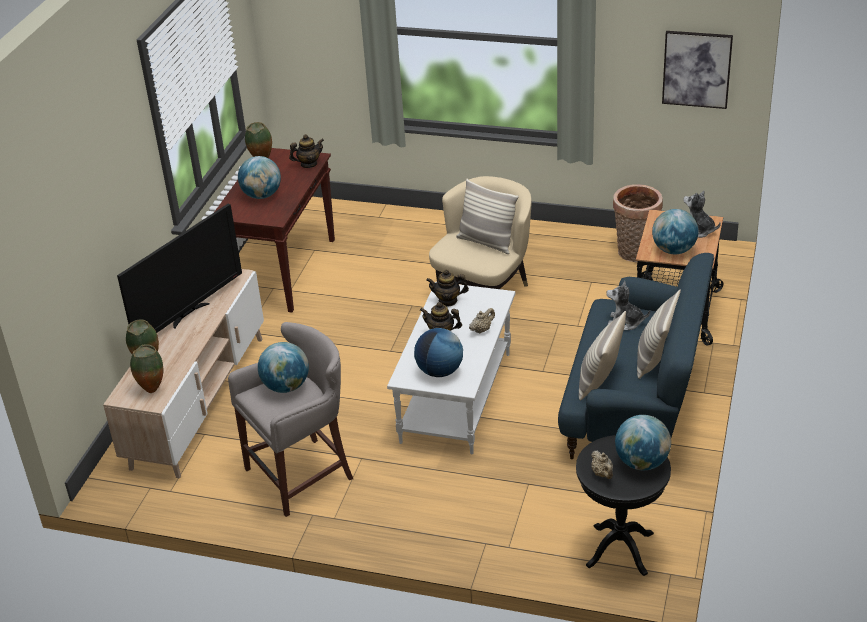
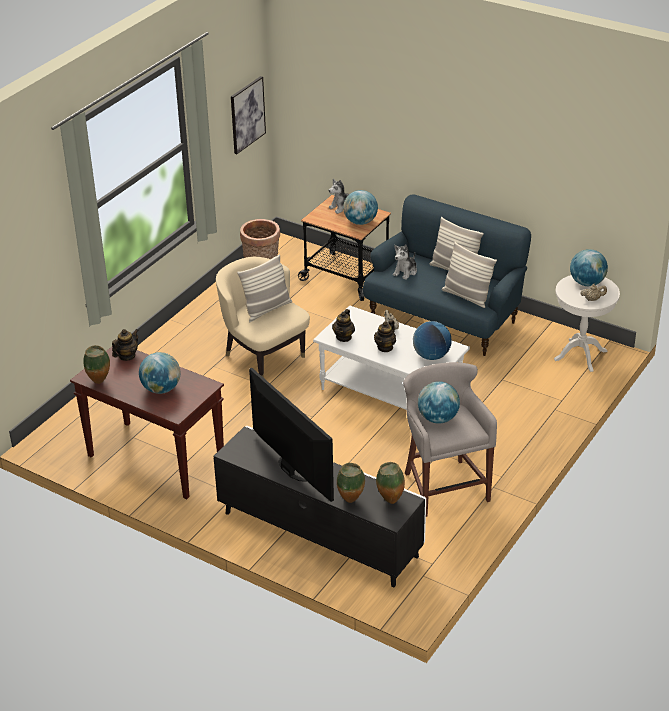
camera: 75 degrees left, 0 degrees up
beige tv stand [103,269,264,479] -> black tv stand [213,426,426,587]
teapot [289,134,324,168] -> teapot turned 45 degrees clockwise [112,329,138,361]
black side table [576,435,671,576] -> white side table [554,275,620,372]

